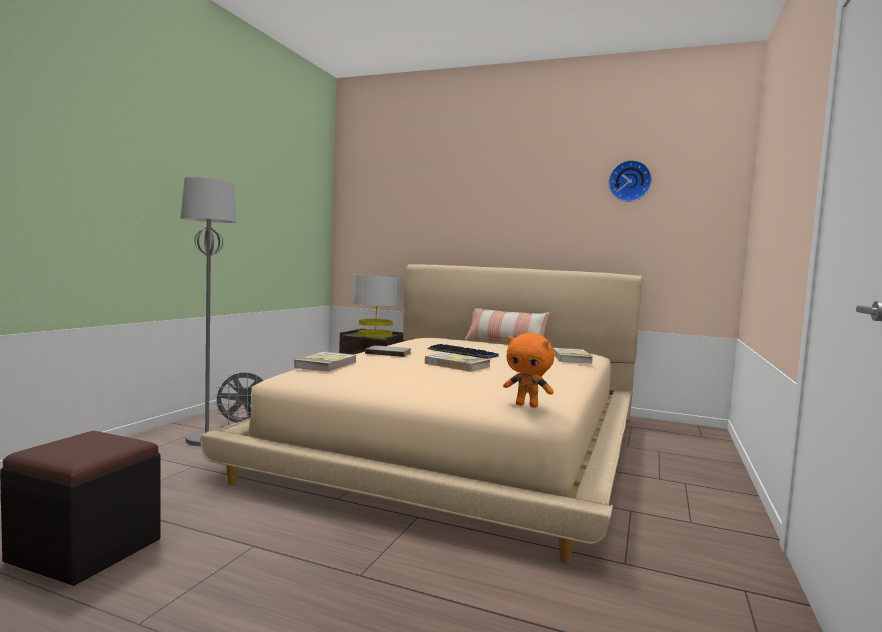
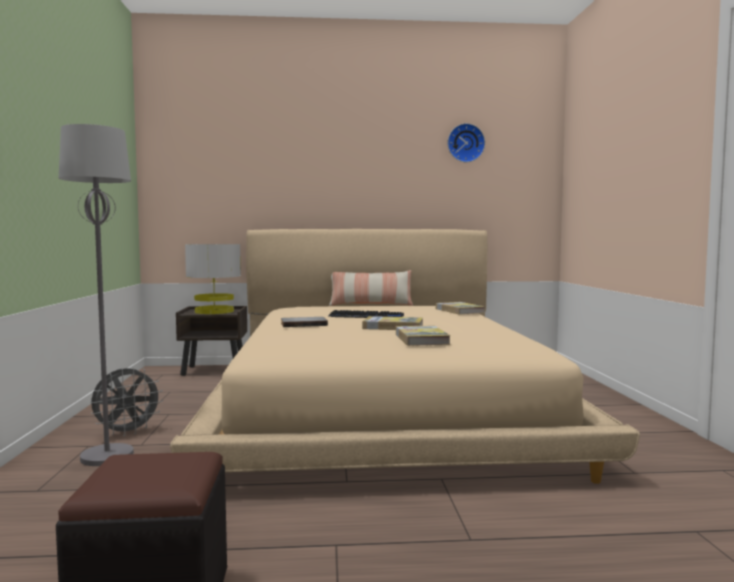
camera: 25 degrees left, 0 degrees up
book [294,352,357,372] -> book moved to [396,325,451,346]
orange plush toy [503,333,554,408] -> none

